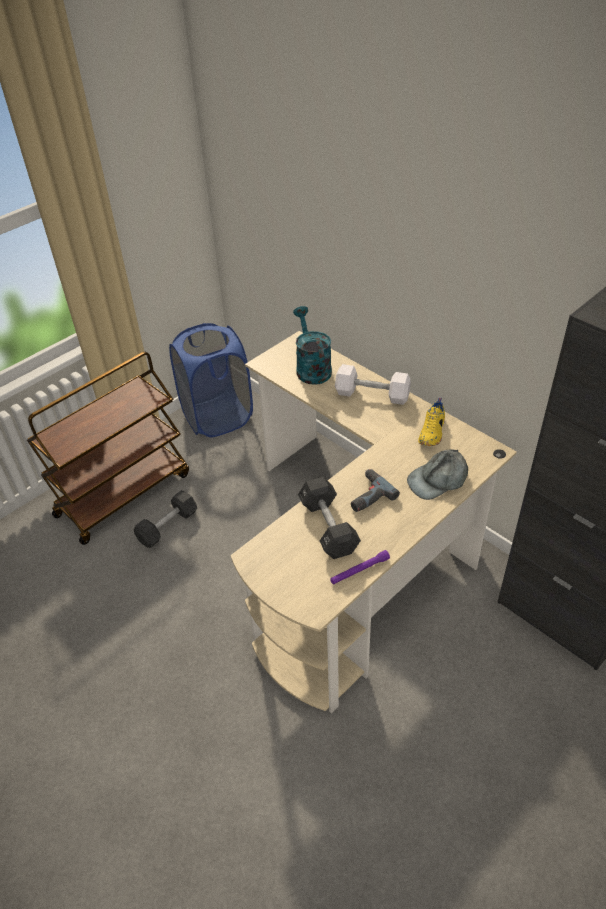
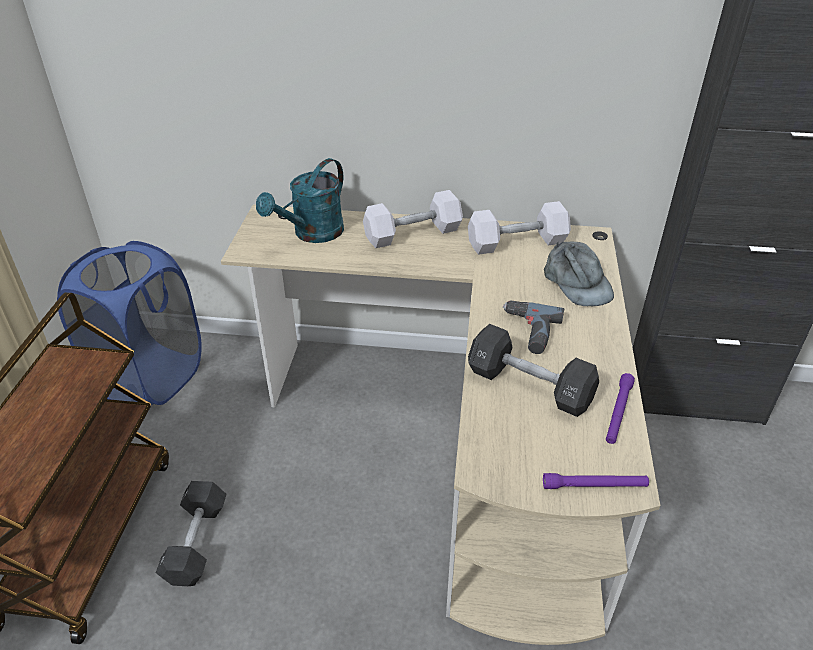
camera: 40 degrees left, 5 degrees down
turquoise watering can [293,306,332,385] -> turquoise watering can turned 90 degrees counterclockwise [256,158,344,243]
grey cap [407,449,468,500] -> grey cap turned 45 degrees counterclockwise [544,242,614,306]
yellow shoe [418,397,445,446] -> white dumbbell [468,201,571,255]
none -> purple flashlight [543,473,649,489]

